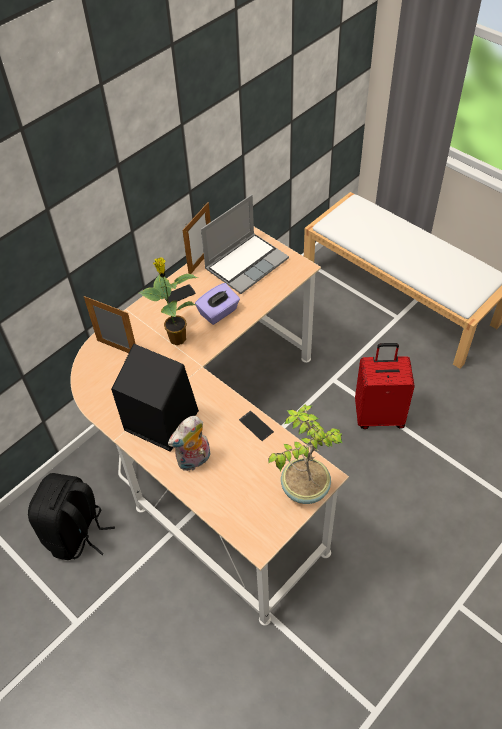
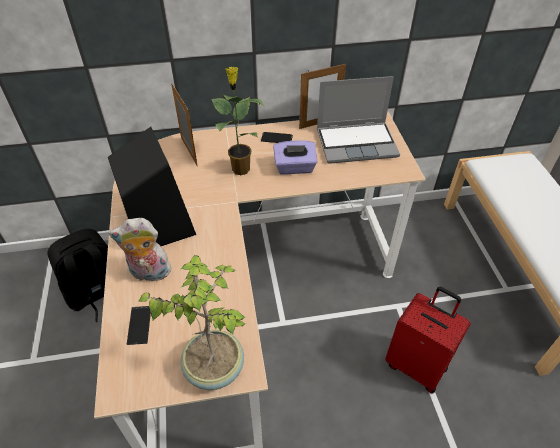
camera: 35 degrees right, 5 degrees down
phone [239,411,274,441] -> phone moved to [126,306,151,345]

